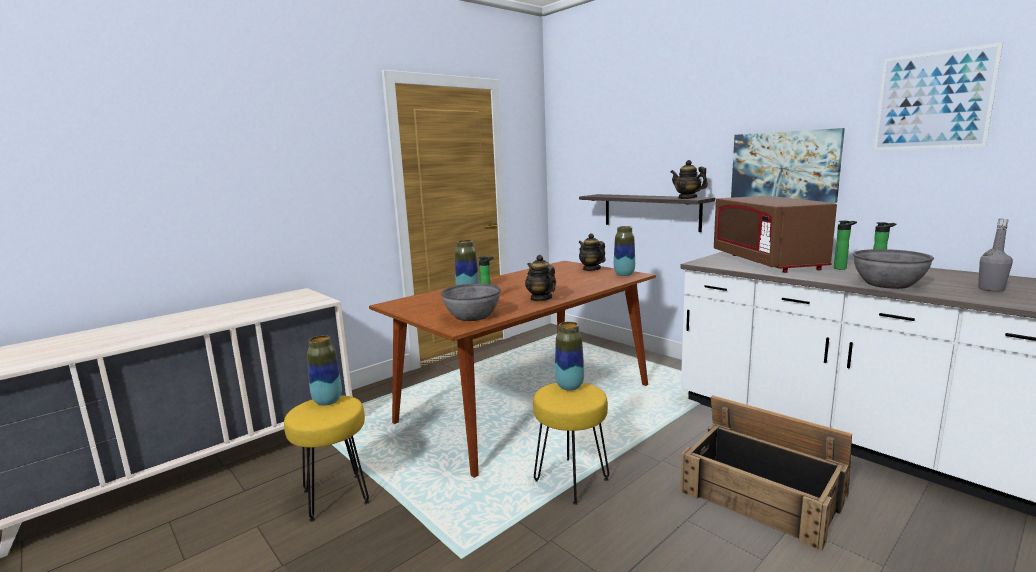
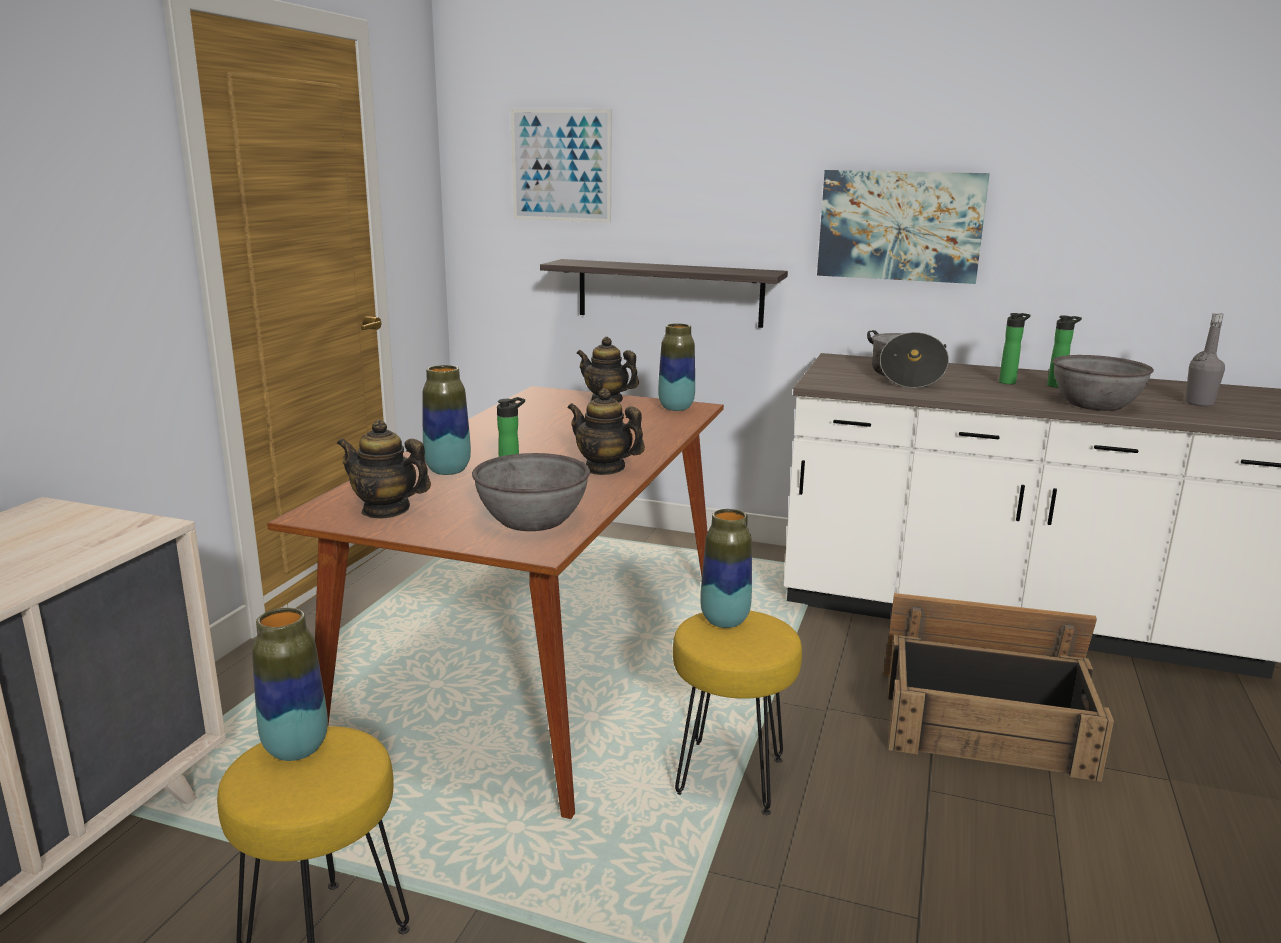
camera: 30 degrees left, 5 degrees up
teapot [671,160,708,199] -> teapot moved to [337,420,431,519]
brown microwave [714,196,837,273] -> cooking pot [867,330,949,388]
picture [874,42,1003,150] -> picture moved to [511,109,612,223]

